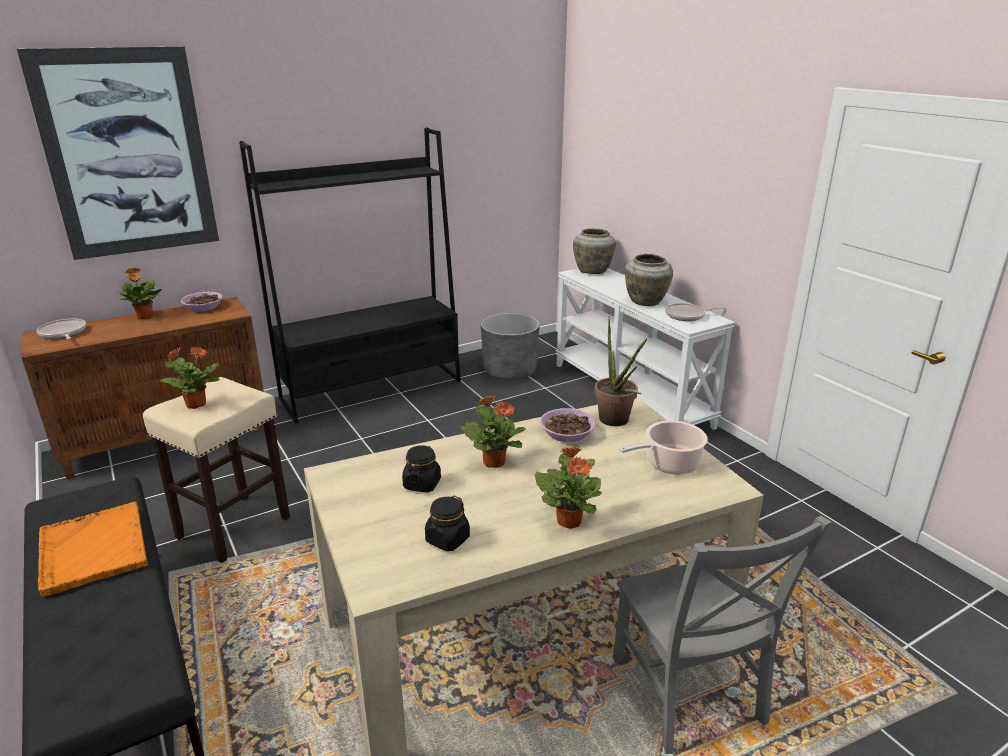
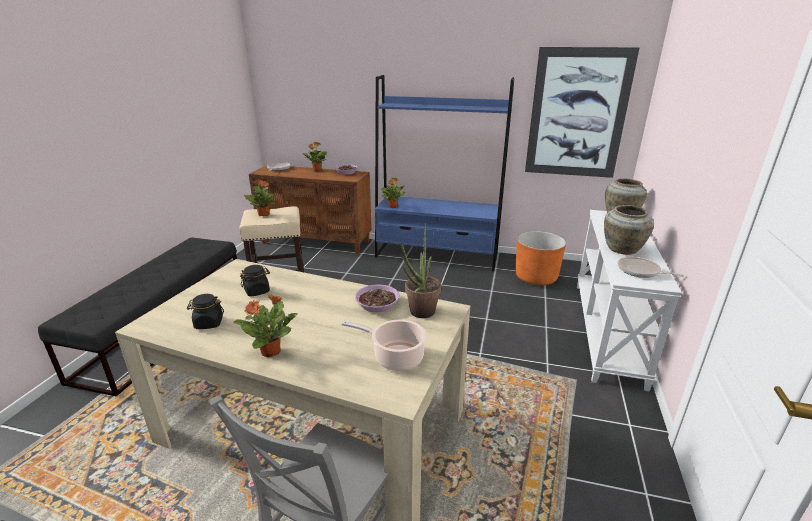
camera: 45 degrees right, 0 degrees up
picture [17,47,219,260] -> picture moved to [525,47,640,178]
orange tray [38,502,148,597] -> none
black bookcase [239,128,461,424] -> blue bookcase [375,75,515,271]
potted plant [461,395,526,468] -> potted plant moved to [381,178,405,208]
grey planter [481,313,540,380] -> orange planter [515,231,566,285]

